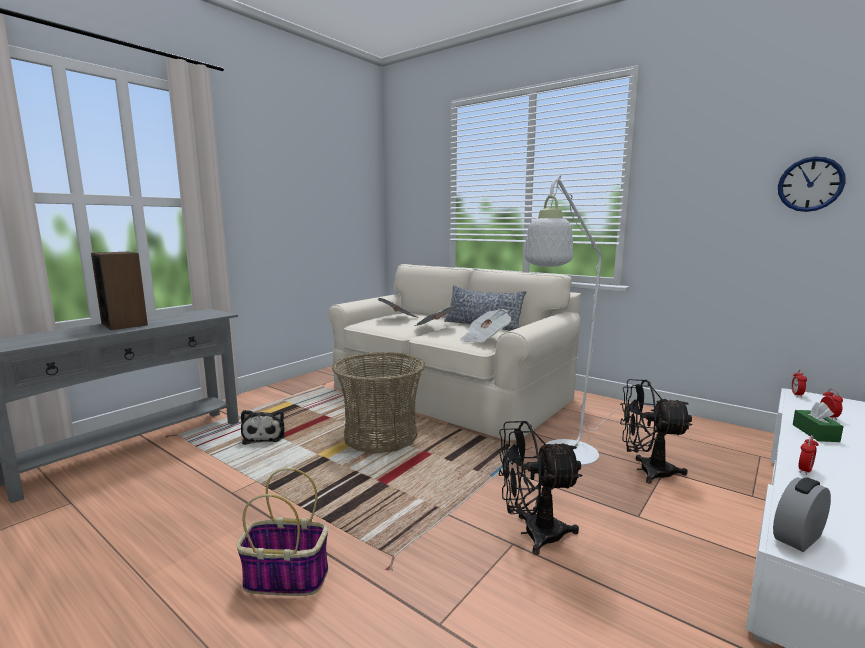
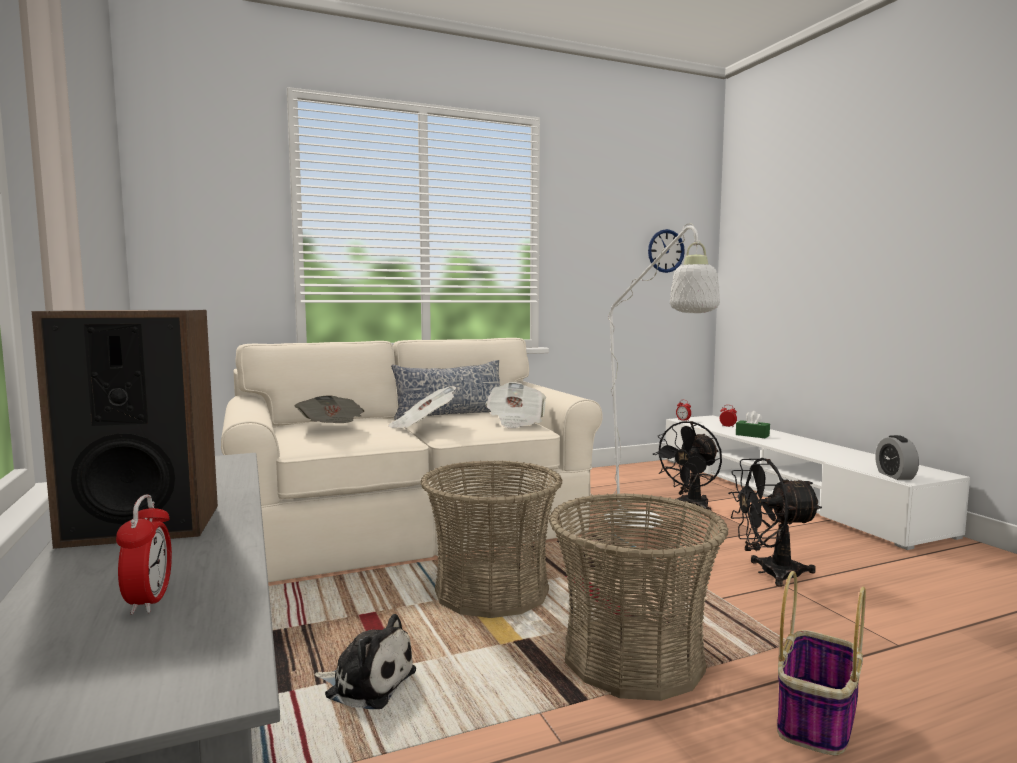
camera: 60 degrees left, 5 degrees down
black fan [498,421,583,555] -> black fan turned 60 degrees clockwise [728,458,822,587]
alarm clock [798,435,819,475] -> alarm clock moved to [116,495,172,615]
none -> basket [549,493,728,701]

